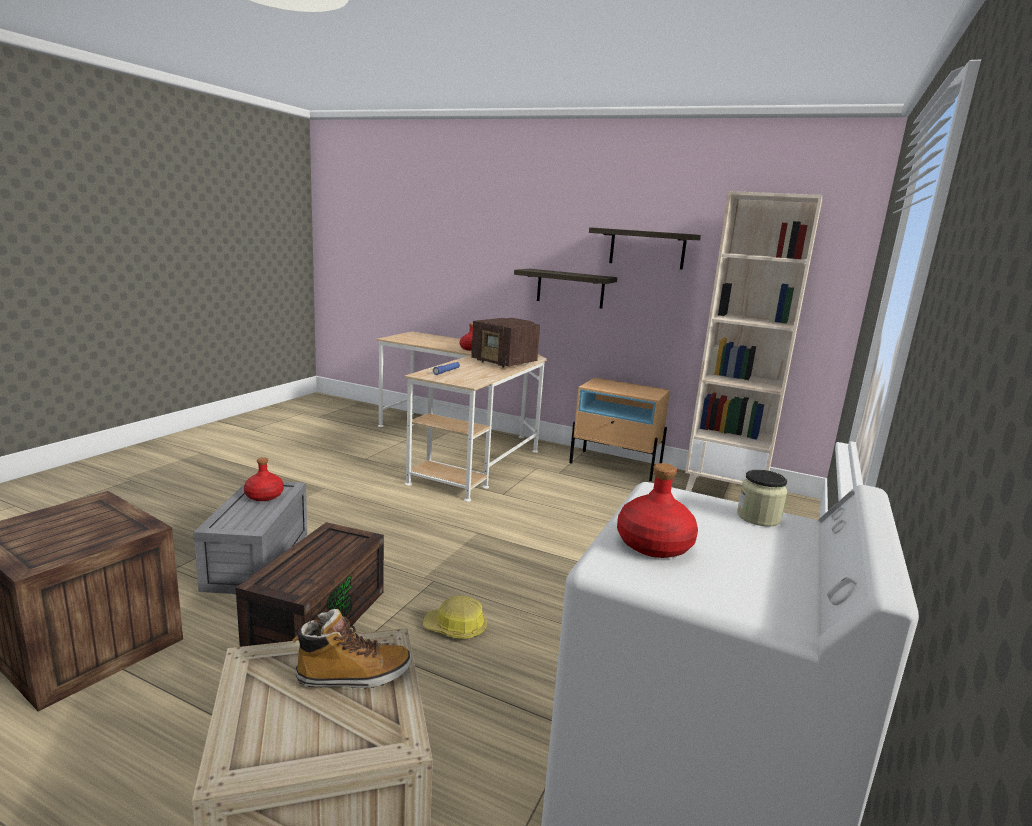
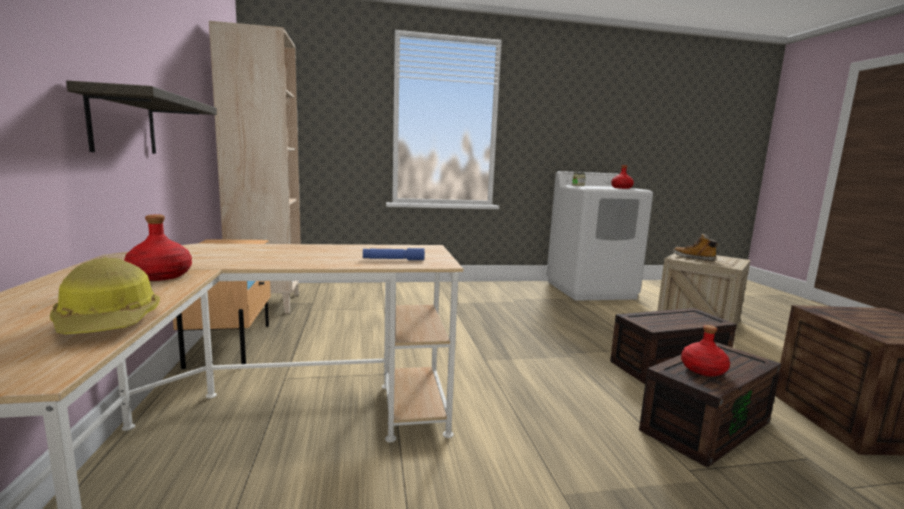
camera: 125 degrees left, 5 degrees down
grey storage box [193,482,307,594] -> brown storage box [639,342,781,468]
hard hat [423,596,487,639] -> hard hat moved to [50,257,160,334]
radio [471,318,540,368] -> none
shelf [589,227,701,270] -> none

